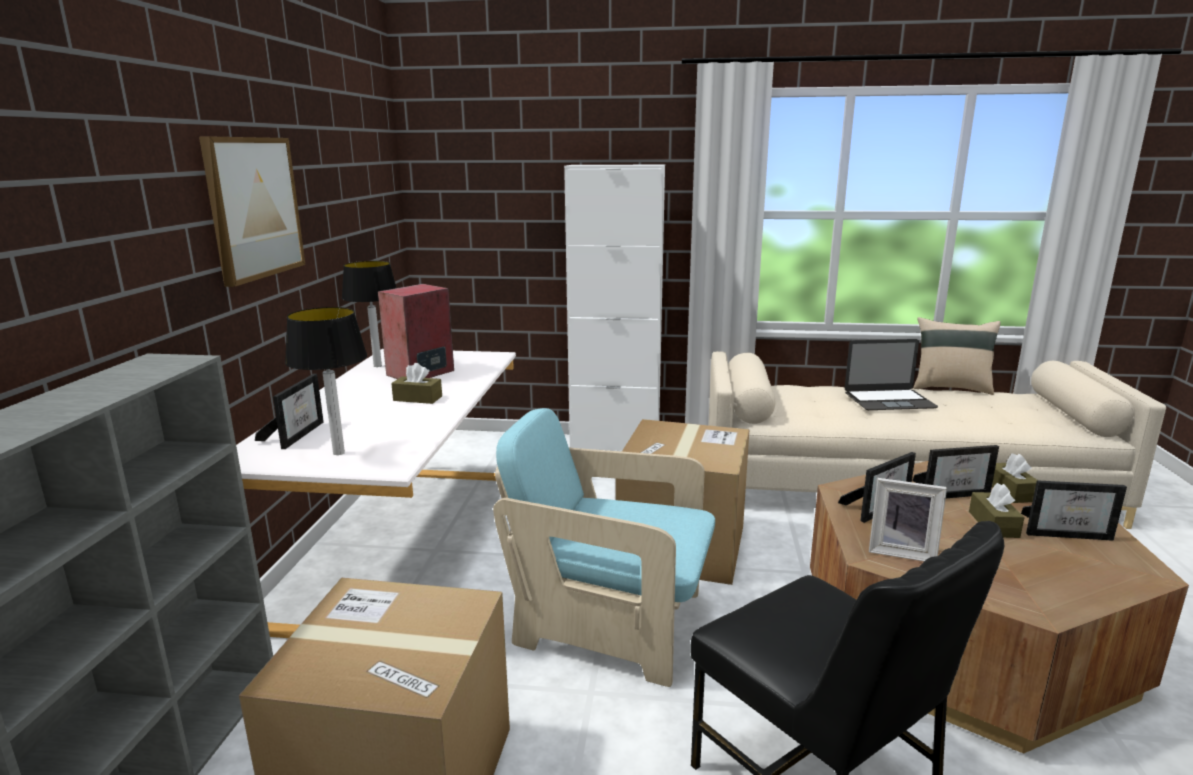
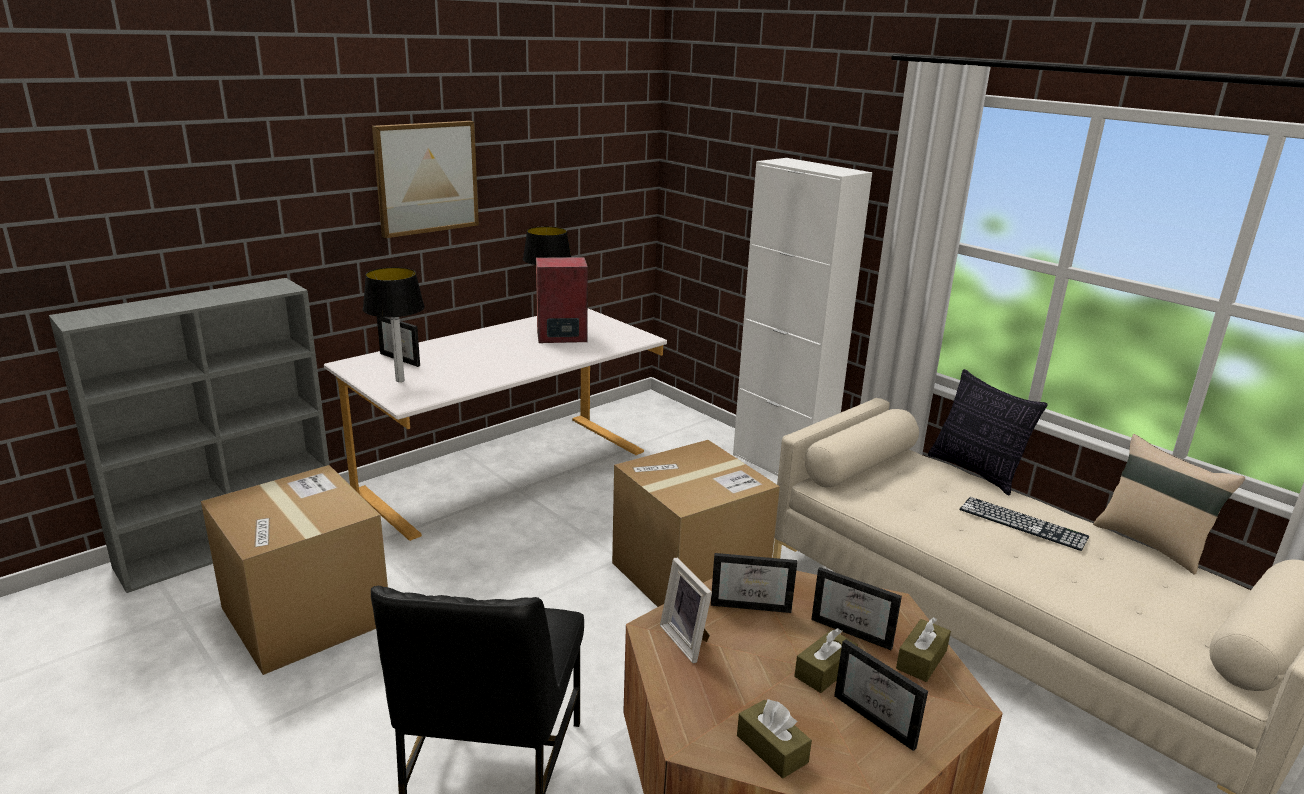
camera: 40 degrees right, 5 degrees up
picture frame [255,374,324,449] -> picture frame turned 75 degrees clockwise [377,317,420,367]
brown tissue box [391,363,442,404] -> brown tissue box moved to [737,699,812,779]
turquoise armchair [493,408,715,687] -> none
laptop [845,339,938,410] -> keyboard [960,497,1089,551]
none -> pillow [928,369,1047,495]

